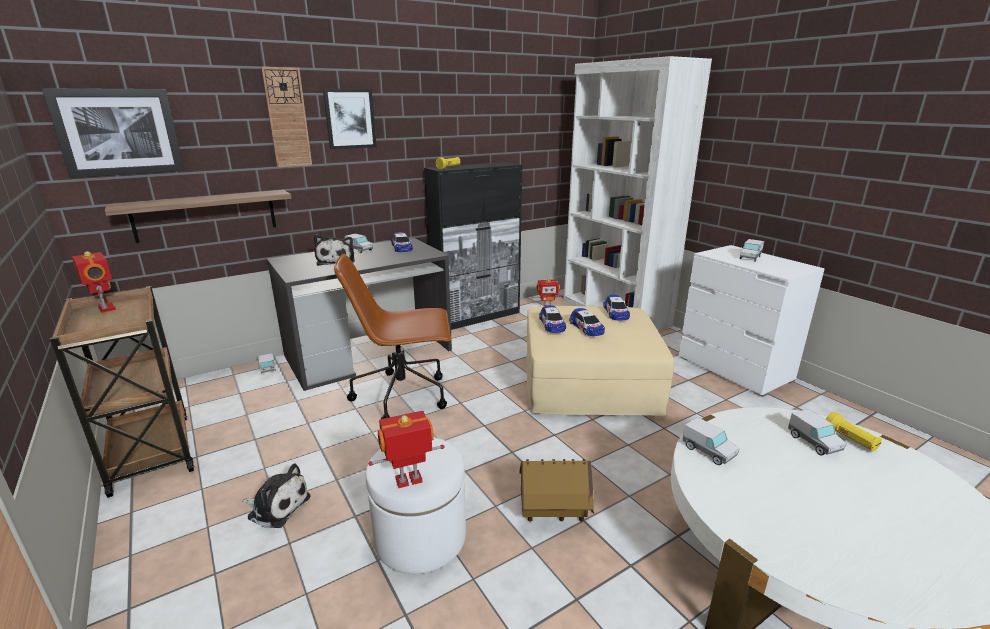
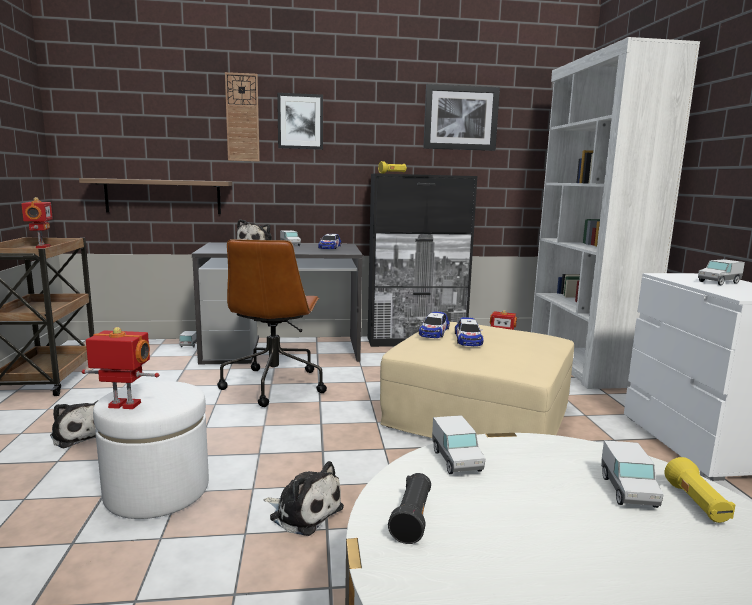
camera: 25 degrees right, 10 degrees down
picture [42,88,185,178] -> picture moved to [423,84,500,151]
brown office chair [334,254,451,419] -> brown office chair turned 105 degrees counterclockwise [217,239,327,407]
toy house [519,459,594,522] -> plush toy [263,461,344,536]
toy car [603,295,630,320] -> none
none -> black flashlight [388,473,431,544]

